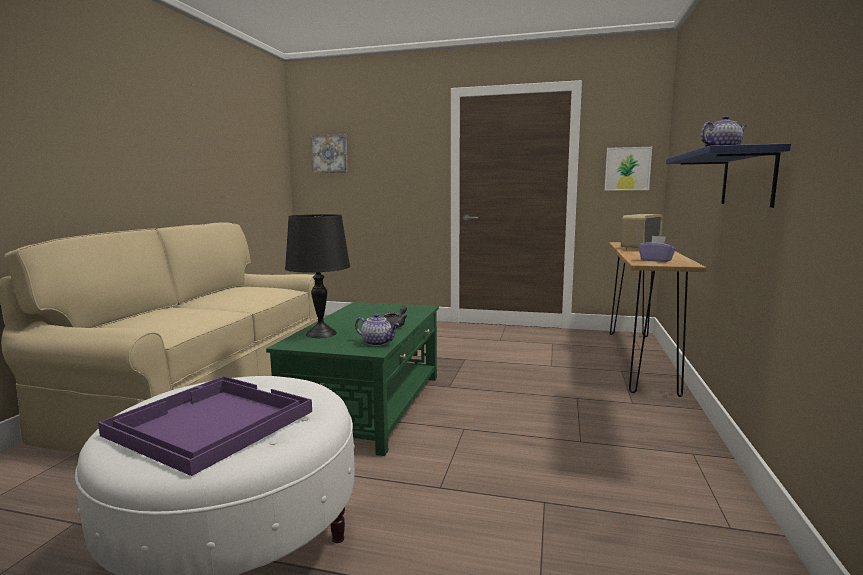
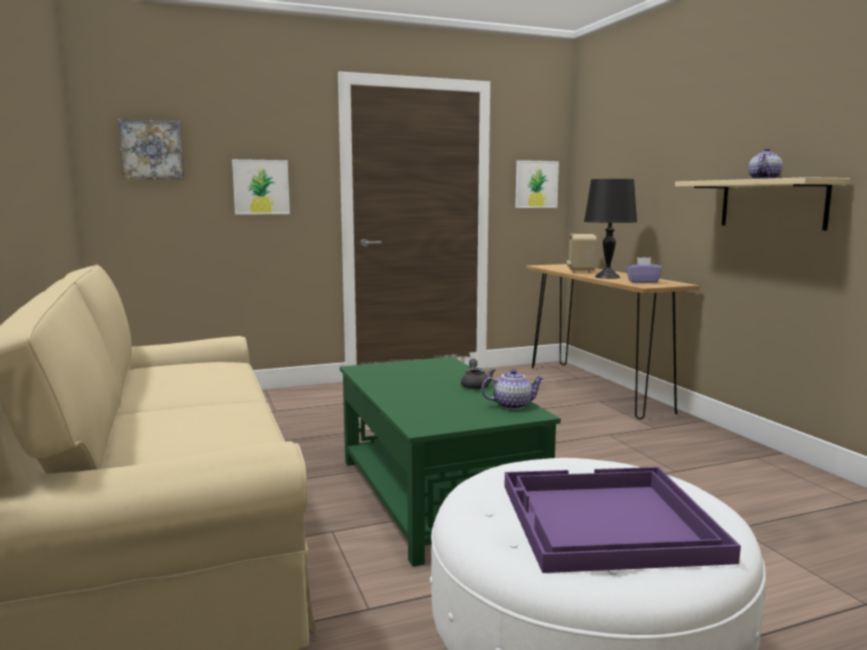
camera: 35 degrees left, 0 degrees up
black table lamp [285,214,350,338] -> black table lamp moved to [584,179,637,279]
blue shelf [666,143,791,208] -> beige shelf [675,177,850,231]
none -> picture [232,159,290,215]

